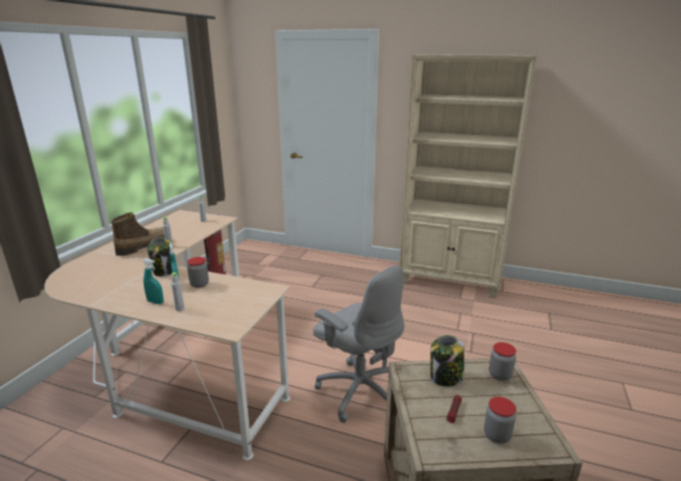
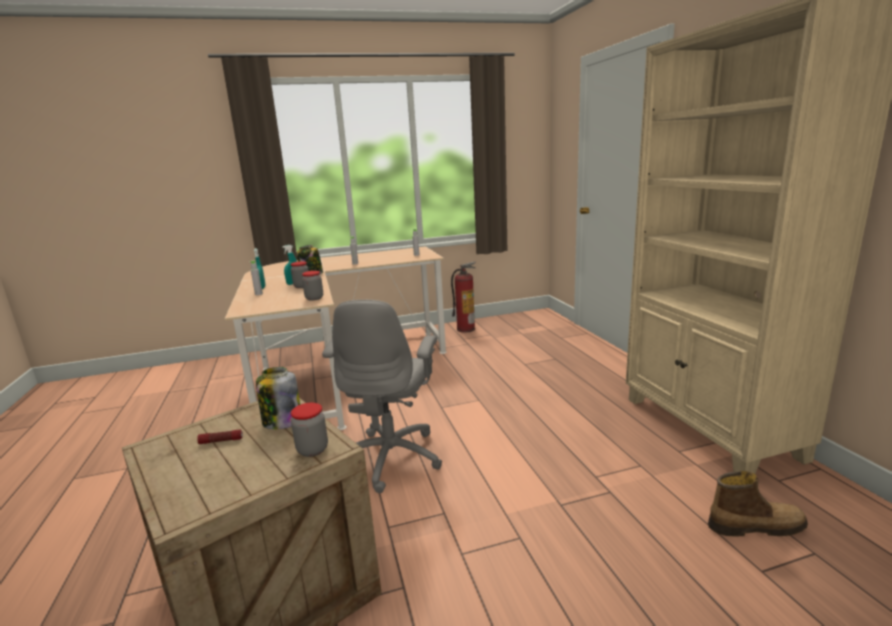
camera: 55 degrees right, 5 degrees down
boot [111,212,165,256] -> boot moved to [708,471,808,537]
jar [484,397,516,444] -> jar moved to [302,271,323,301]

